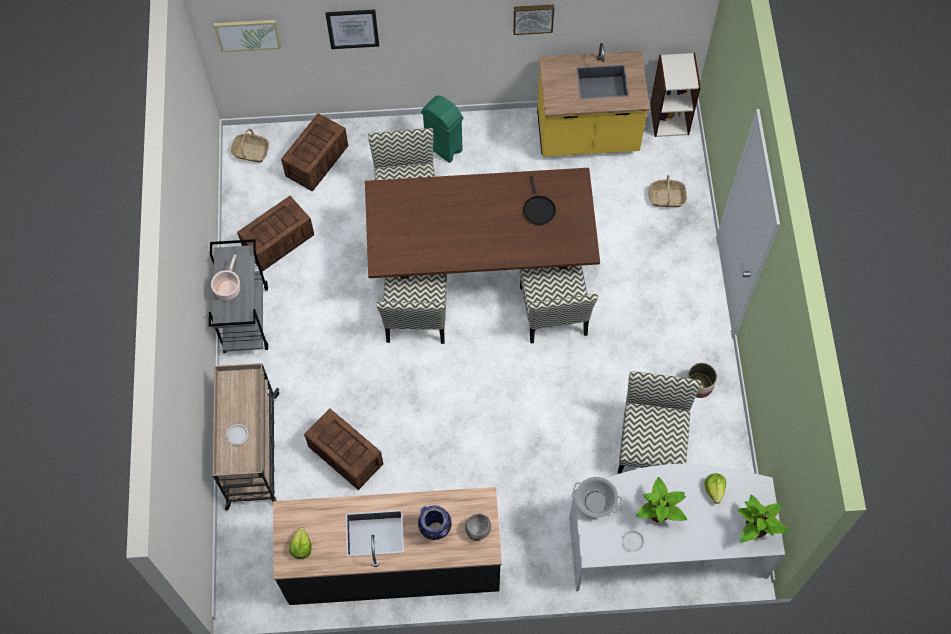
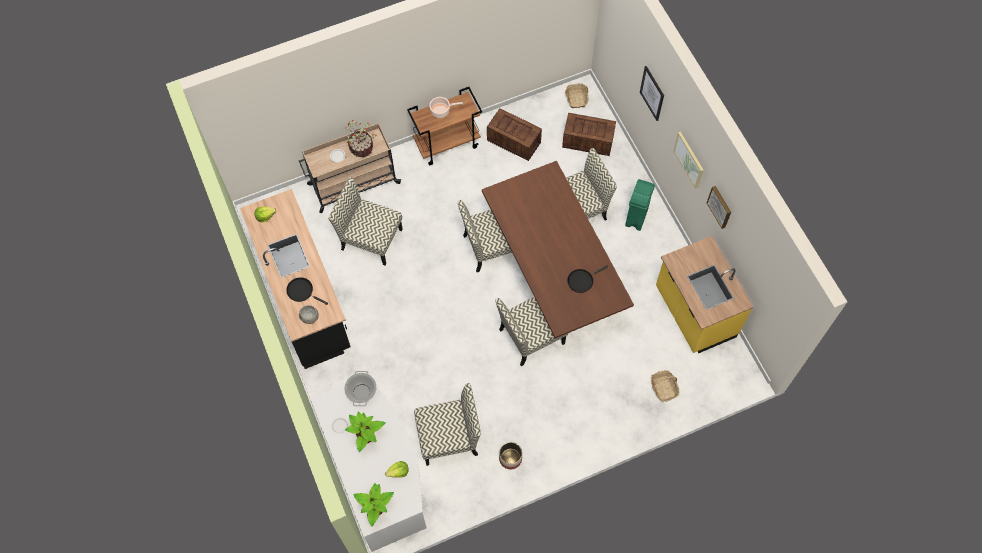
camera: 70 degrees right, 0 degrees up
grey cart [208,239,268,353] -> brown cart [407,87,482,165]
picture [214,20,281,52] -> picture moved to [673,132,703,188]
crate [304,408,383,490] -> chair [328,177,403,265]
vase [418,505,452,540] -> black frying pan [286,277,328,305]
bookcase [650,53,701,137] -> none
none -> potted plant [345,120,377,157]

